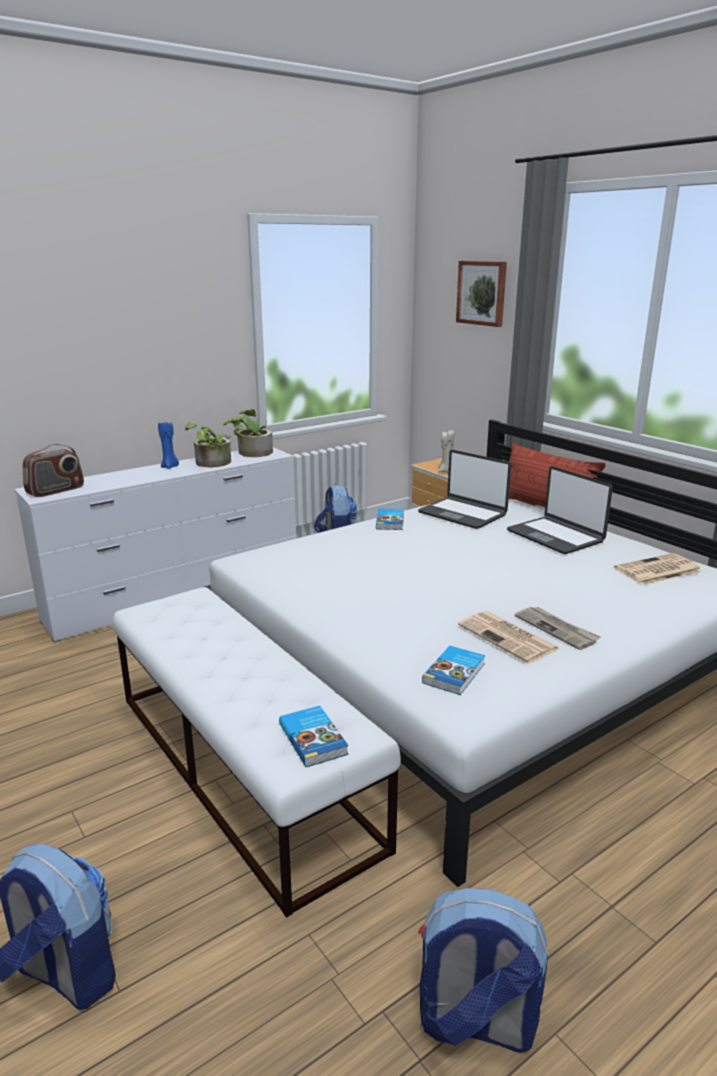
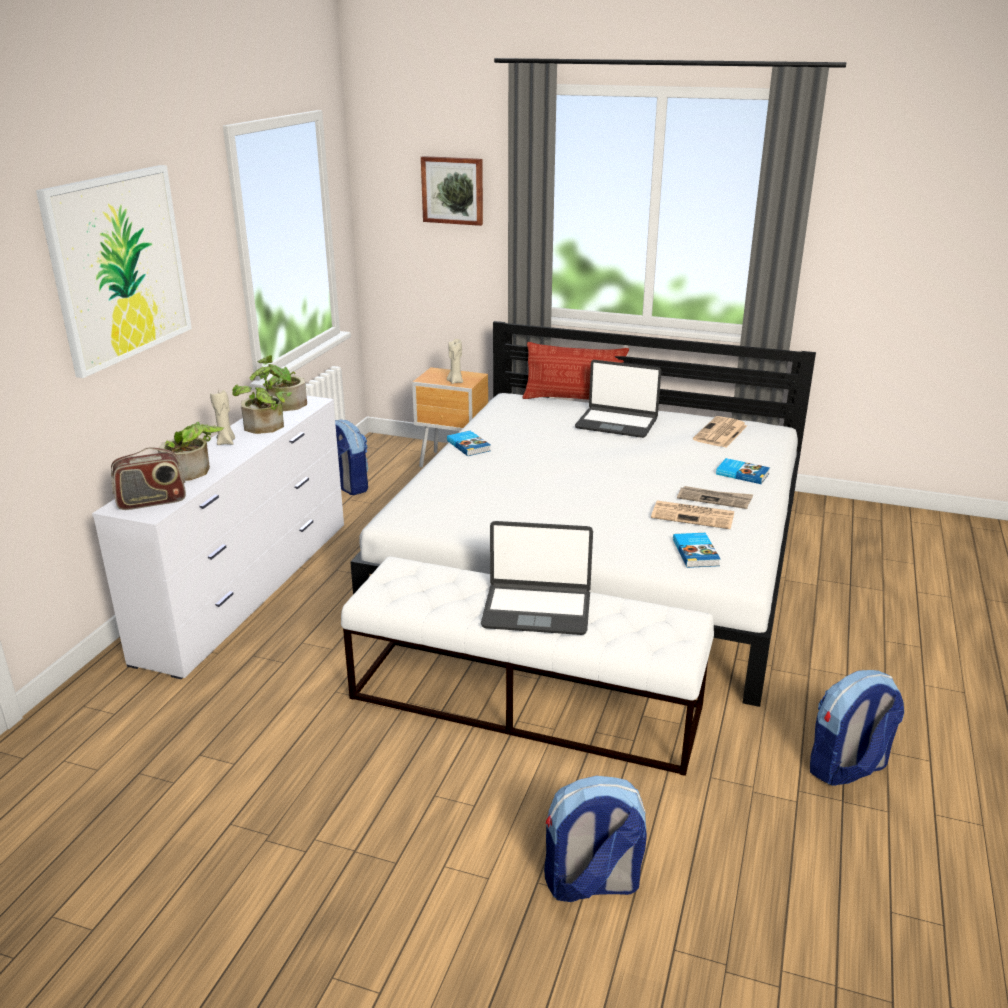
camera: 35 degrees left, 5 degrees up
radio [22,444,84,497] -> radio turned 60 degrees clockwise [111,447,186,510]
blue candle [158,422,179,469] -> beige candle [210,390,235,445]
book [279,706,348,767] -> book moved to [716,458,770,484]
laptop [418,450,511,529] -> laptop moved to [481,521,593,635]
none -> picture [36,165,192,378]
none -> potted plant [158,422,224,481]

